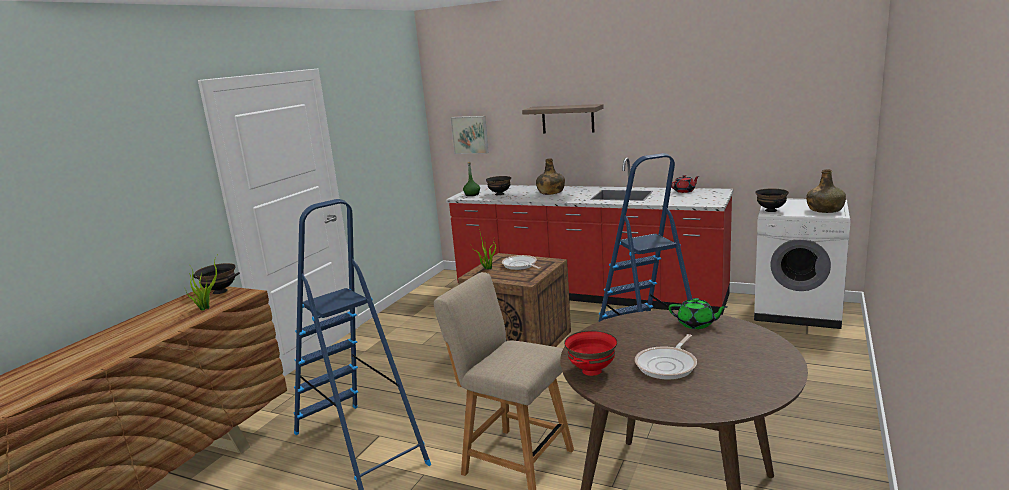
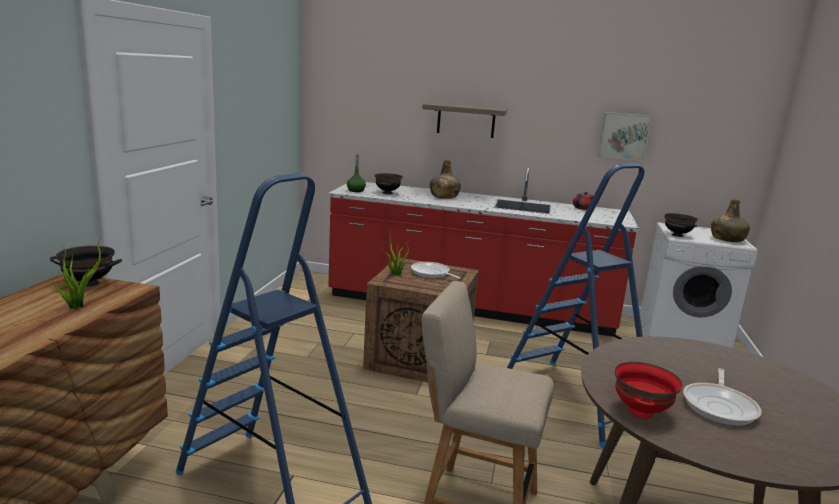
camera: 15 degrees left, 0 degrees up
picture [451,116,489,154] -> picture moved to [598,112,652,161]
green teapot [669,298,728,329] -> none

